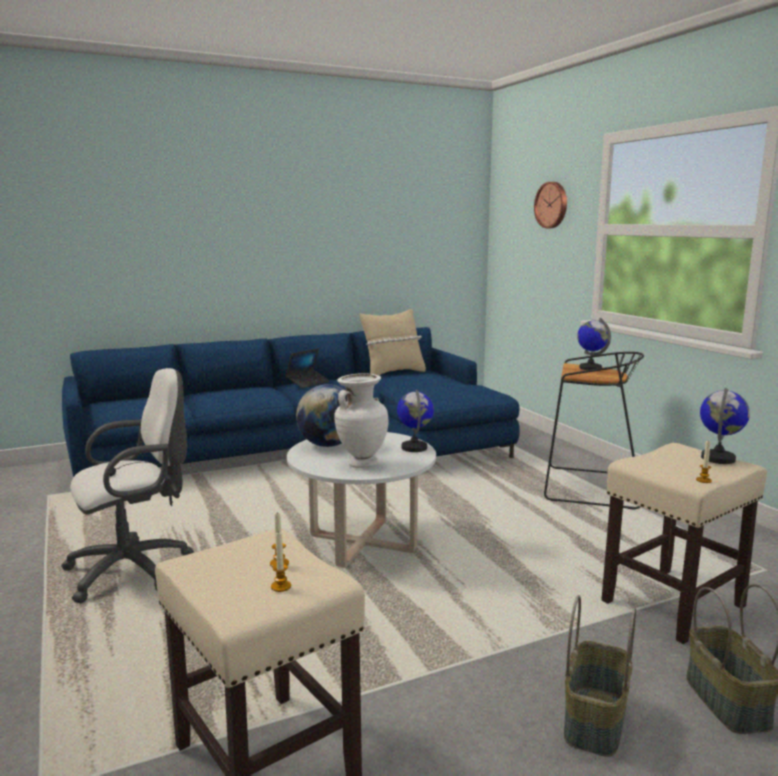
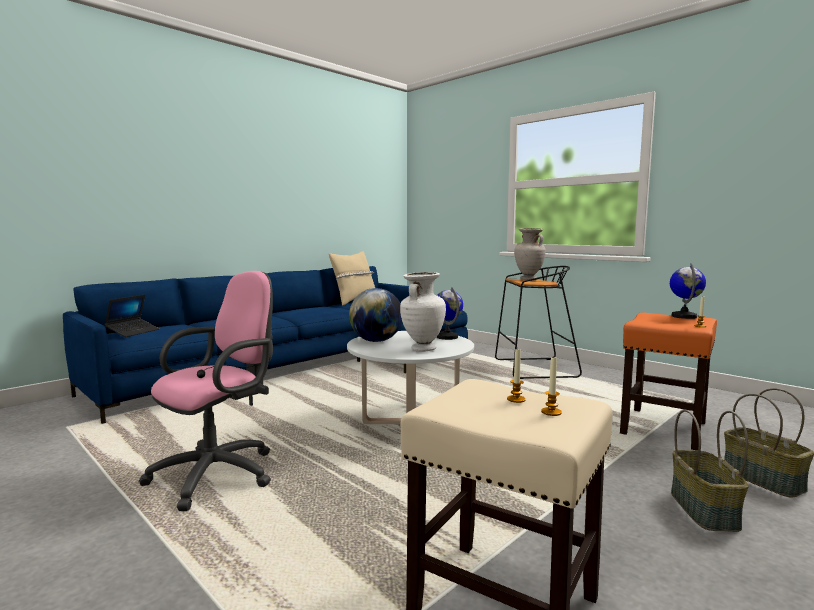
camera: 20 degrees left, 5 degrees down
white office chair [61,368,194,603] -> pink office chair [139,271,273,511]
laptop [286,348,329,388] -> laptop moved to [104,295,159,337]
wall clock [534,182,567,228] -> none
globe [577,318,611,370] -> beige vase [514,228,546,280]
beige stool [601,443,767,644] -> orange stool [620,313,717,451]

